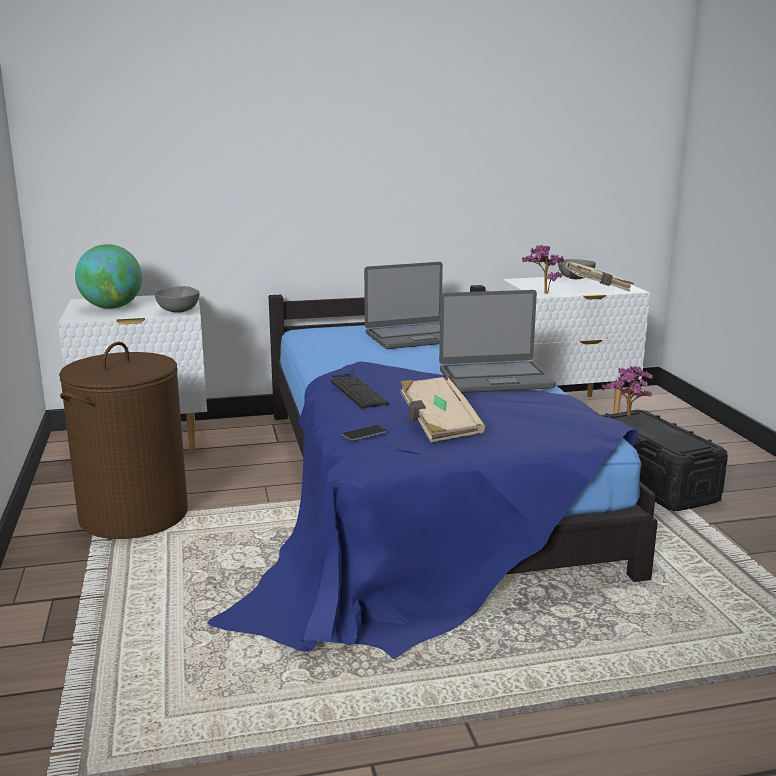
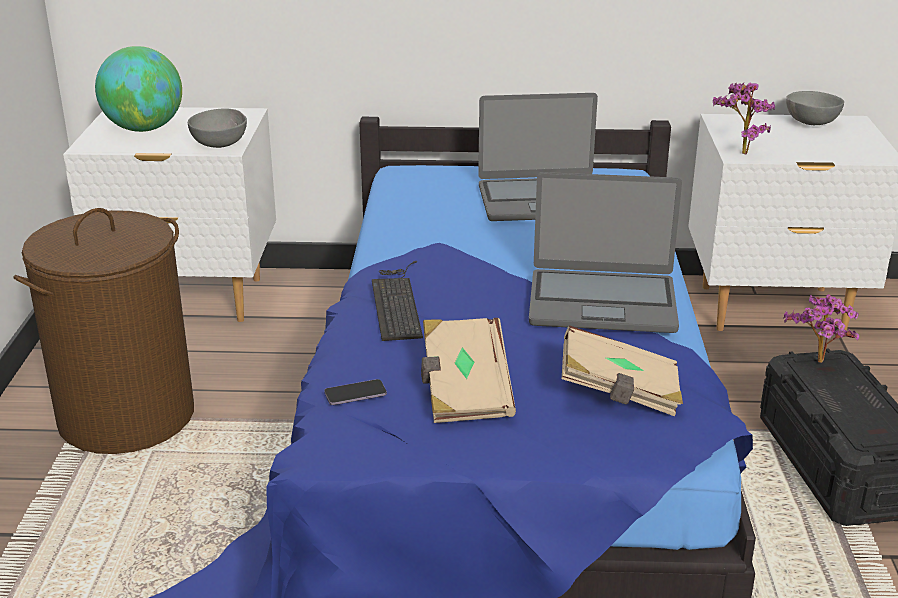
camera: 15 degrees right, 10 degrees up
beige book [565,261,634,292] -> beige book moved to [562,326,683,417]

